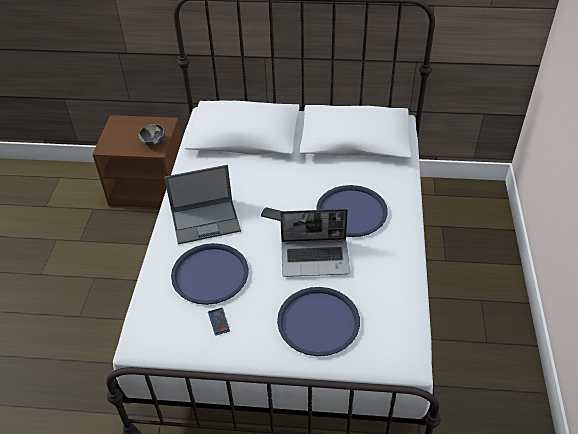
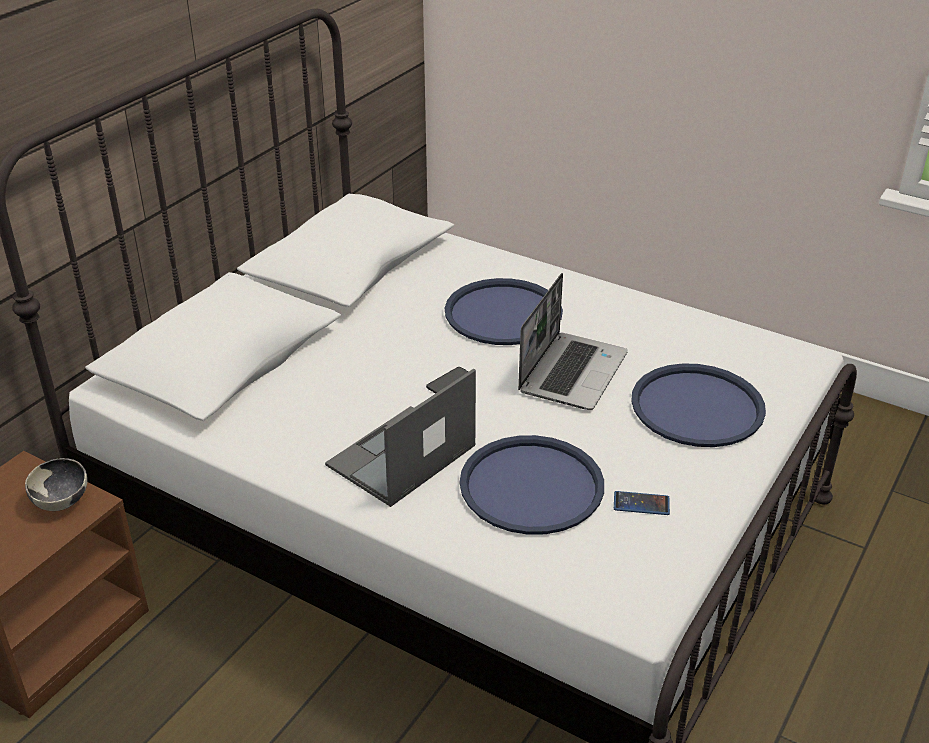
camera: 65 degrees left, 10 degrees down
laptop [164,165,241,244] -> laptop turned 150 degrees counterclockwise [325,369,476,507]

